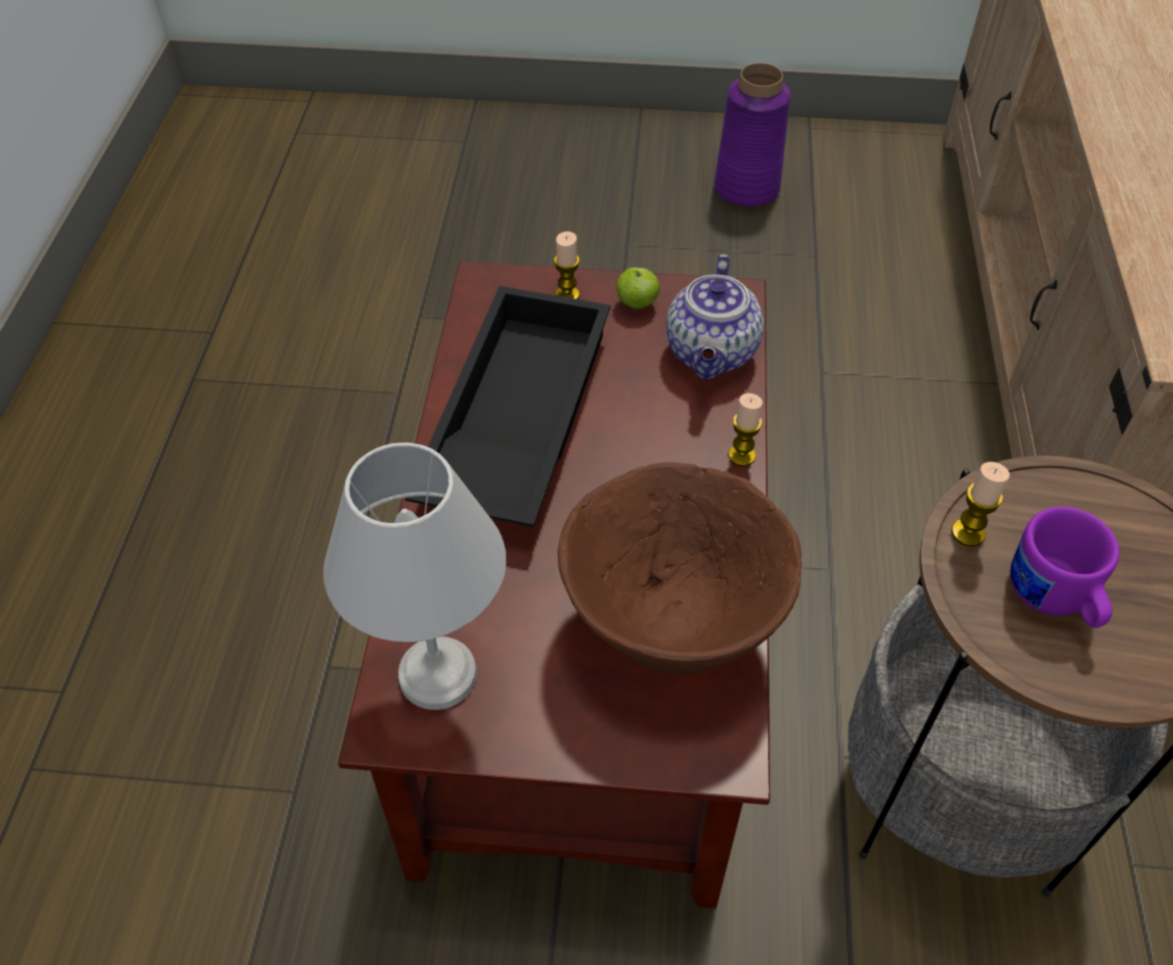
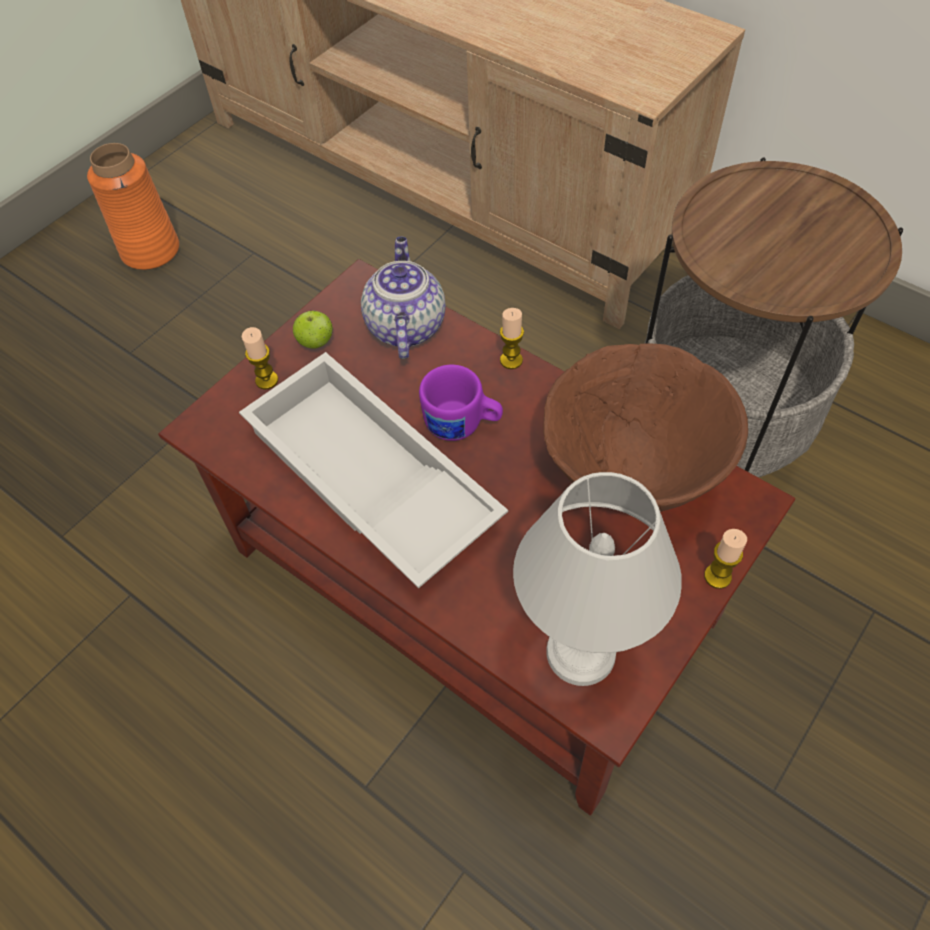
camera: 55 degrees left, 5 degrees up
black tray [405,286,611,527] -> white tray [239,352,508,589]
teapot [666,254,764,380] -> teapot turned 135 degrees counterclockwise [361,237,446,359]
purple vase [714,63,791,207] -> orange vase [87,143,179,270]
candle [951,462,1010,547] -> candle moved to [704,529,747,589]
purple mug [1010,507,1119,628] -> purple mug moved to [419,365,503,441]

